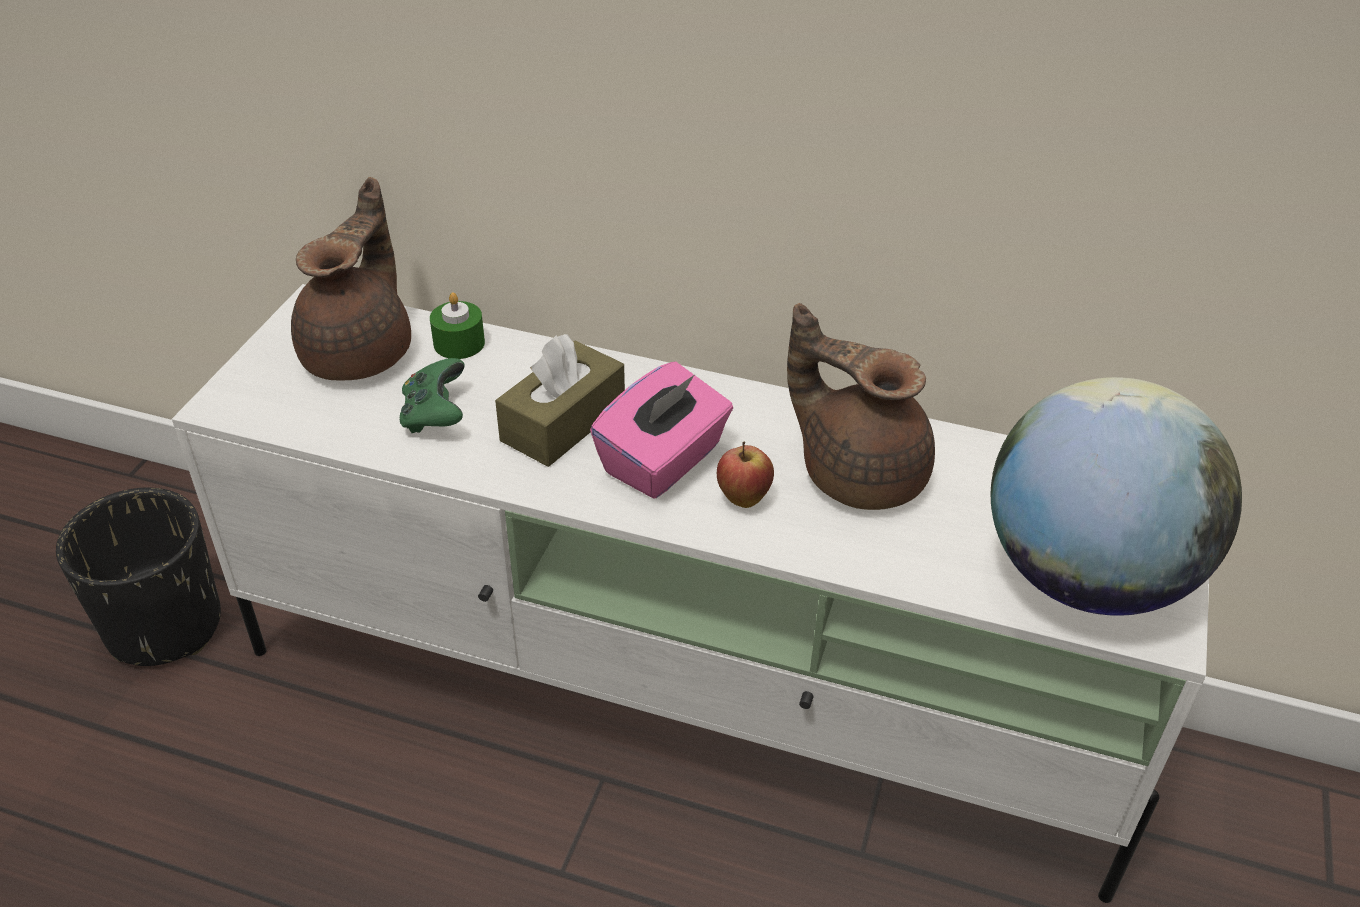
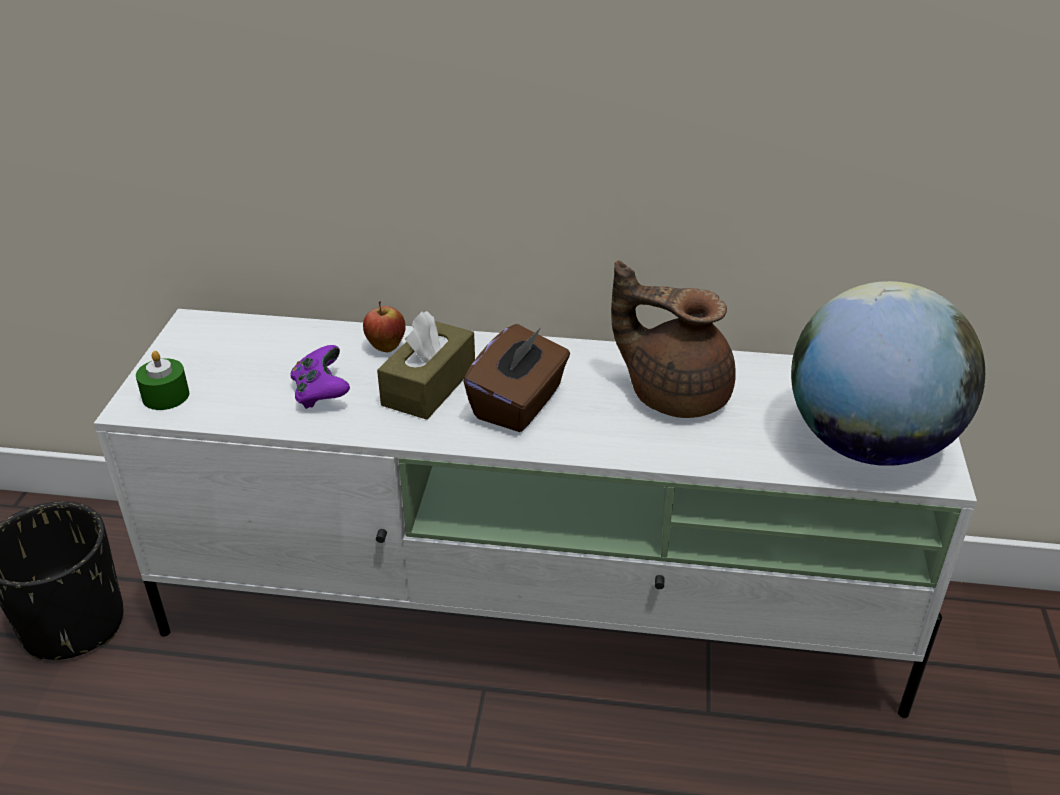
camera: 10 degrees left, 5 degrees down
brown teapot [291,177,411,380] -> none
green game controller [400,358,464,433] -> purple game controller [291,345,350,409]
green candle [430,292,485,359] -> green candle moved to [136,351,189,410]
pink tissue box [590,361,733,499] -> brown tissue box [463,324,570,432]
apple [717,441,774,508] -> apple moved to [363,301,406,352]

